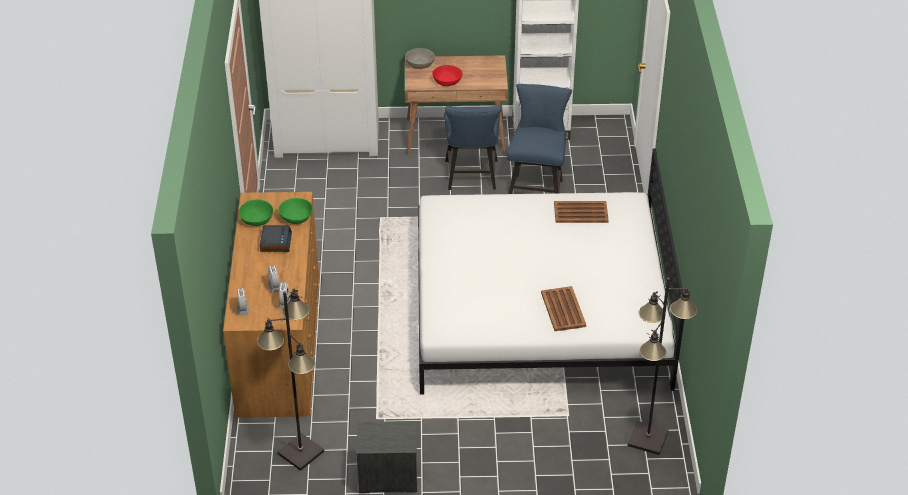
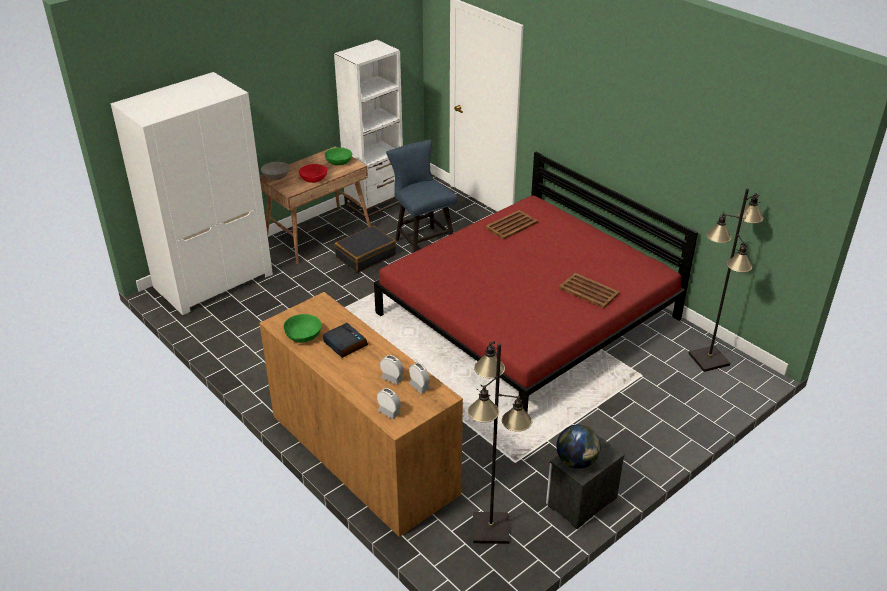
camera: 40 degrees left, 5 degrees down
green bowl [278,198,313,224] -> green bowl moved to [325,148,352,165]
white bed [418,148,684,394] -> red bed [374,152,698,413]
blue chair [444,106,502,190] -> black suitcase [335,226,396,273]
none -> globe [556,425,600,469]

